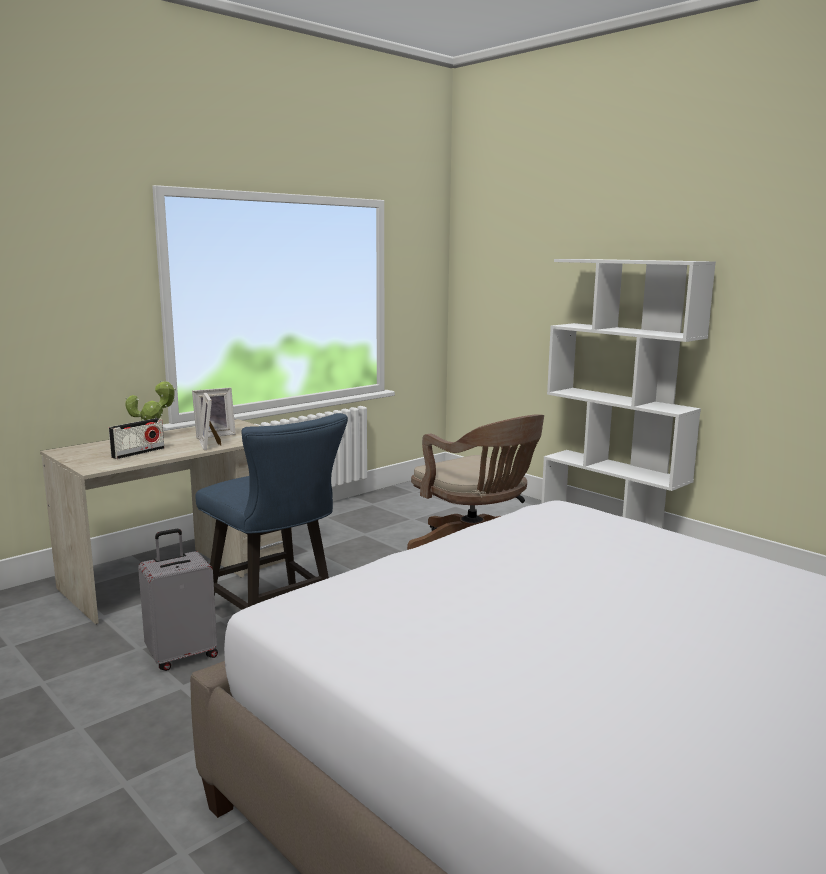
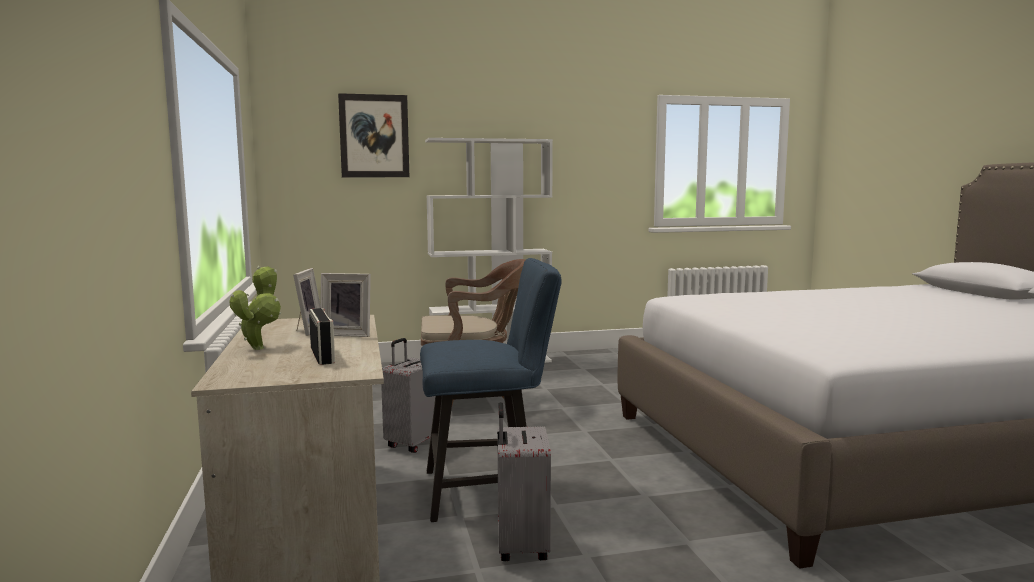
camera: 60 degrees left, 5 degrees down
none -> picture [338,93,409,177]
none -> grey suitcase [381,338,435,453]

